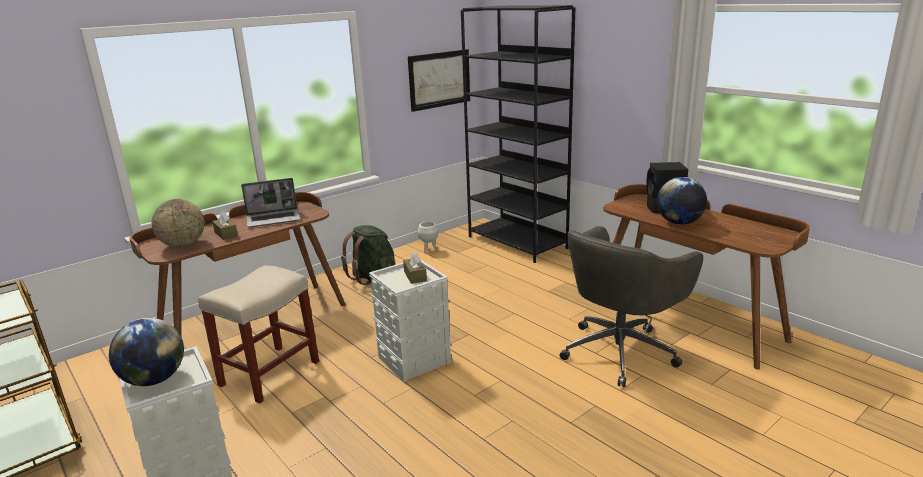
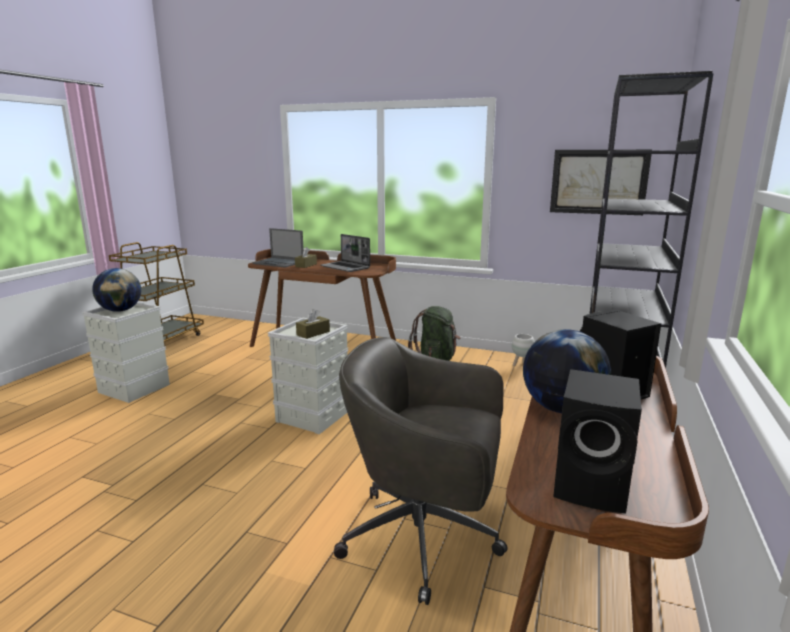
camera: 60 degrees right, 5 degrees down
globe [152,199,205,247] -> laptop [252,228,304,268]
beige stool [198,265,319,404] -> none
none -> black speaker [553,369,642,513]

